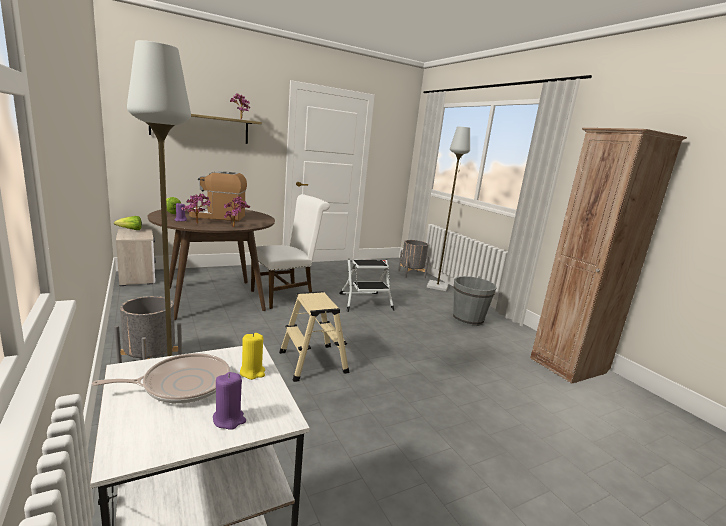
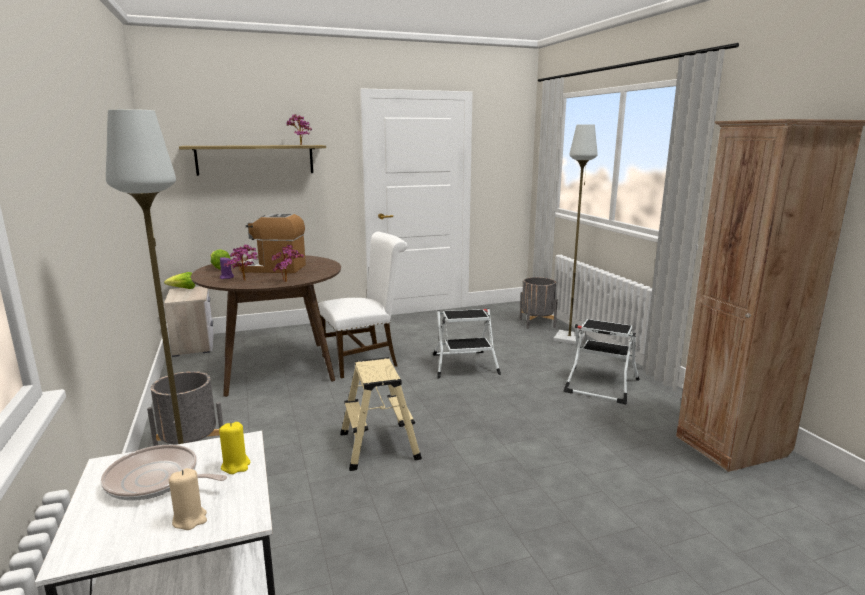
camera: 10 degrees right, 0 degrees up
frying pan [92,353,230,403] -> frying pan turned 150 degrees counterclockwise [101,445,227,501]
purple candle [213,372,246,430] -> beige candle [169,468,207,530]
grey bucket [453,276,497,326] -> step ladder [563,319,640,404]

